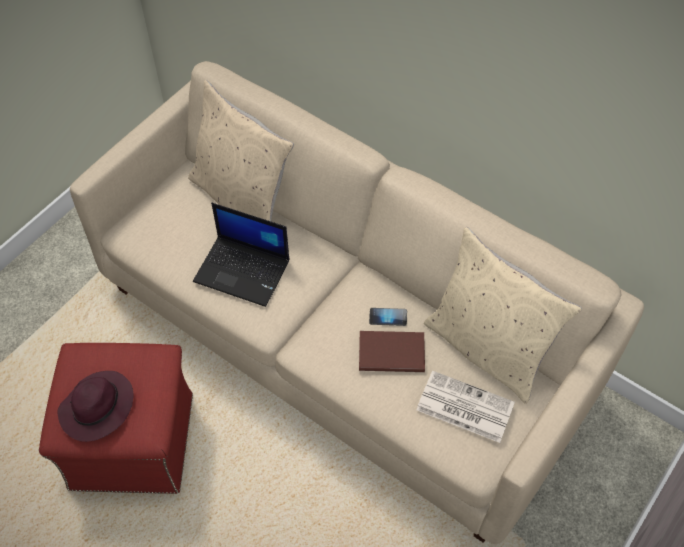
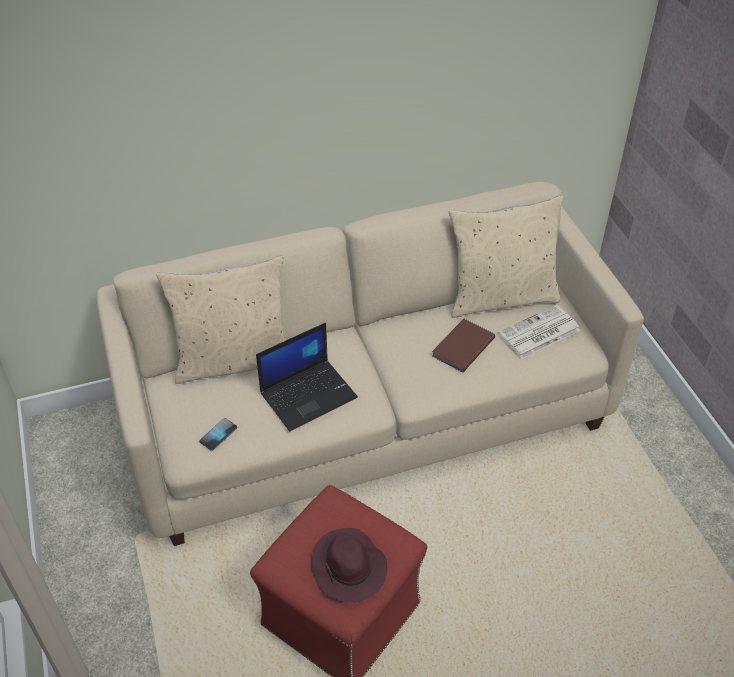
camera: 55 degrees left, 10 degrees down
phone [369,308,407,326] -> phone moved to [199,418,237,451]

